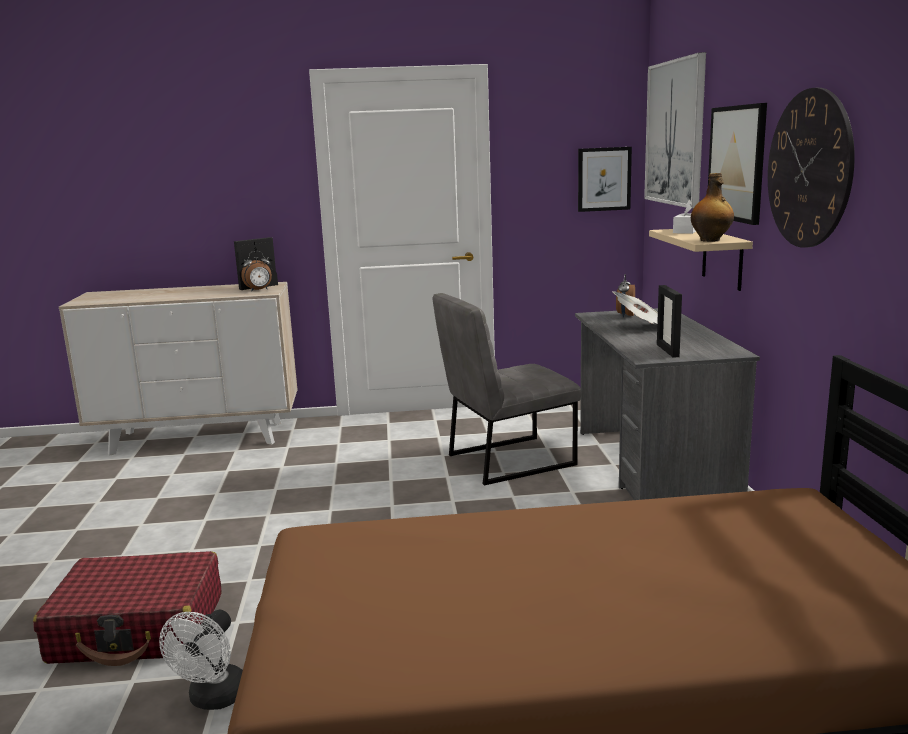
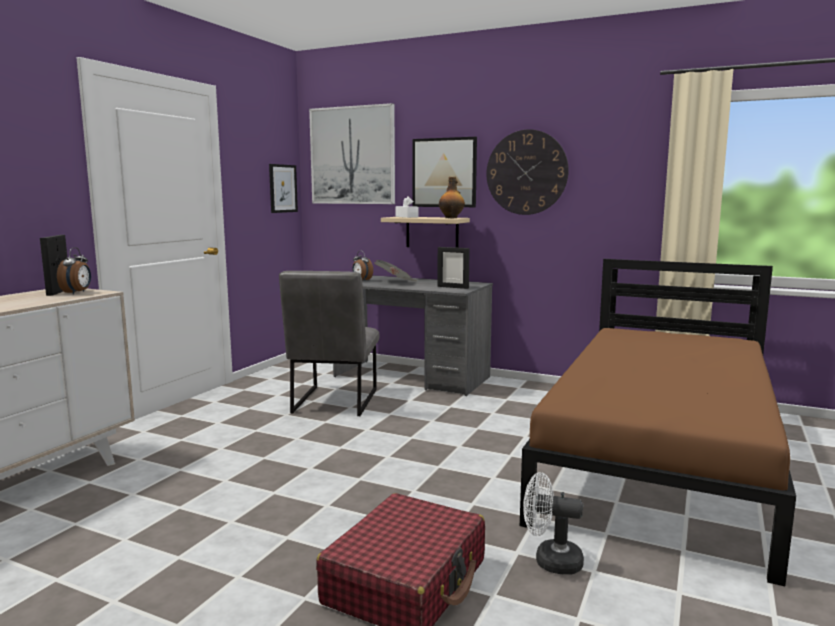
camera: 60 degrees left, 5 degrees down
white fan [159,610,243,710] -> white fan turned 150 degrees clockwise [523,472,584,574]

